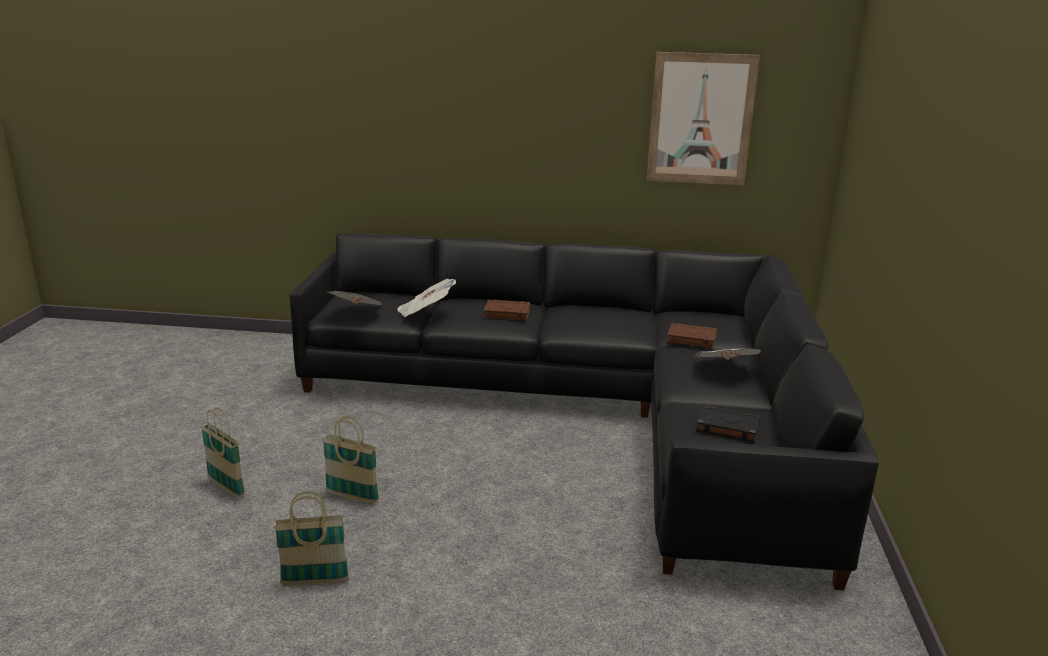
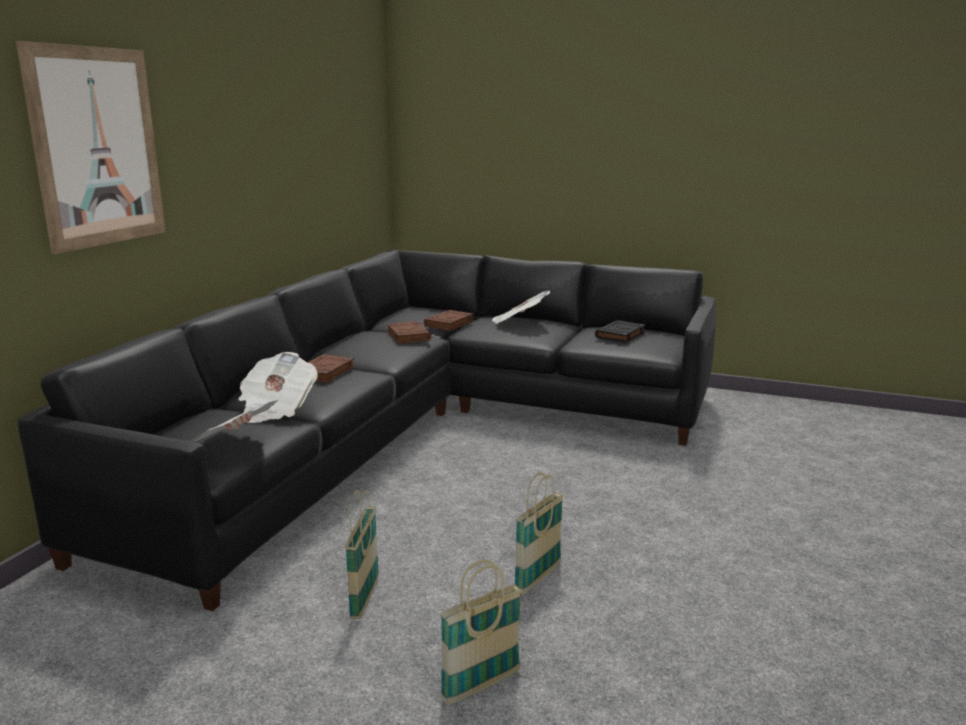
camera: 75 degrees left, 5 degrees down
basket [273,491,350,586] -> basket moved to [345,490,379,619]
picture [647,52,760,185] -> picture moved to [16,41,165,254]
none -> brown book [387,321,431,344]

